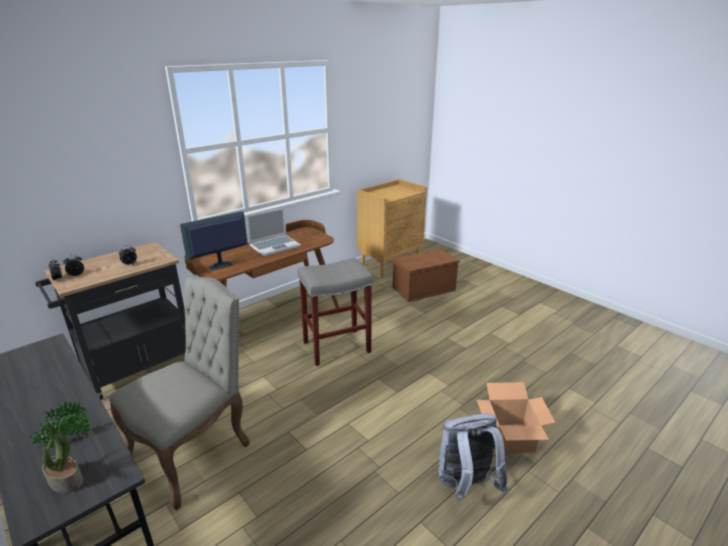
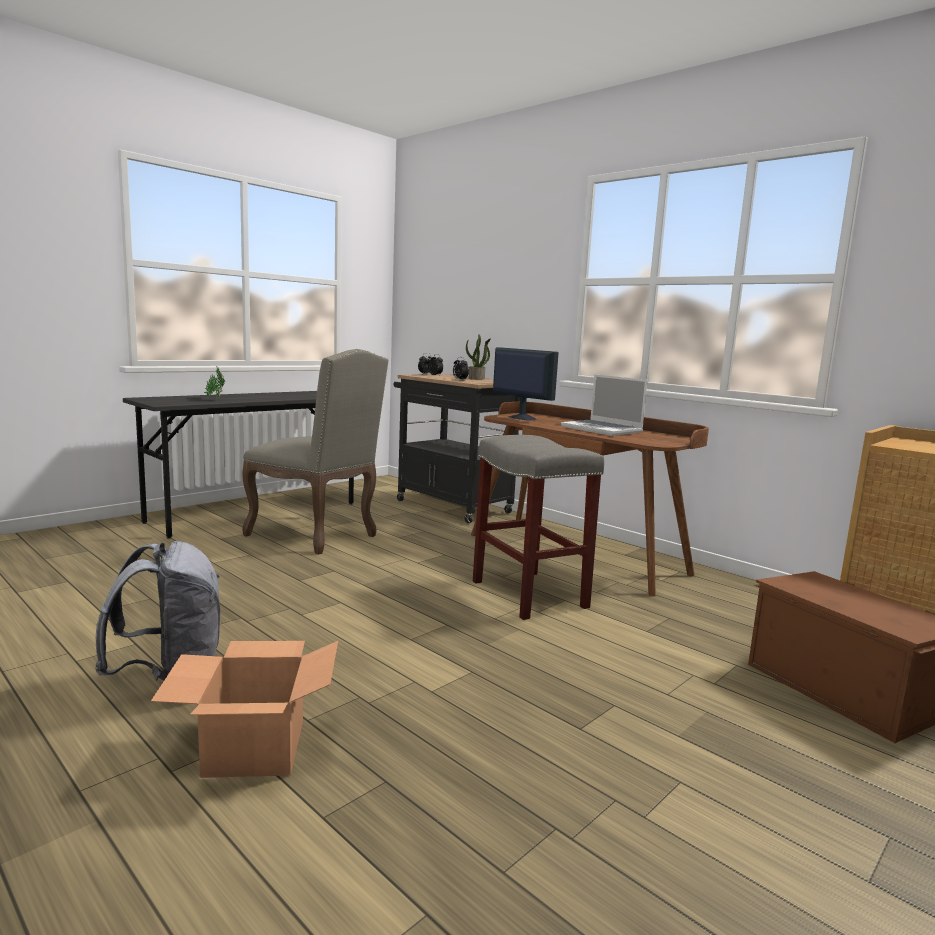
camera: 85 degrees right, 15 degrees down
potted plant [42,415,83,493] -> potted plant moved to [466,334,491,380]

